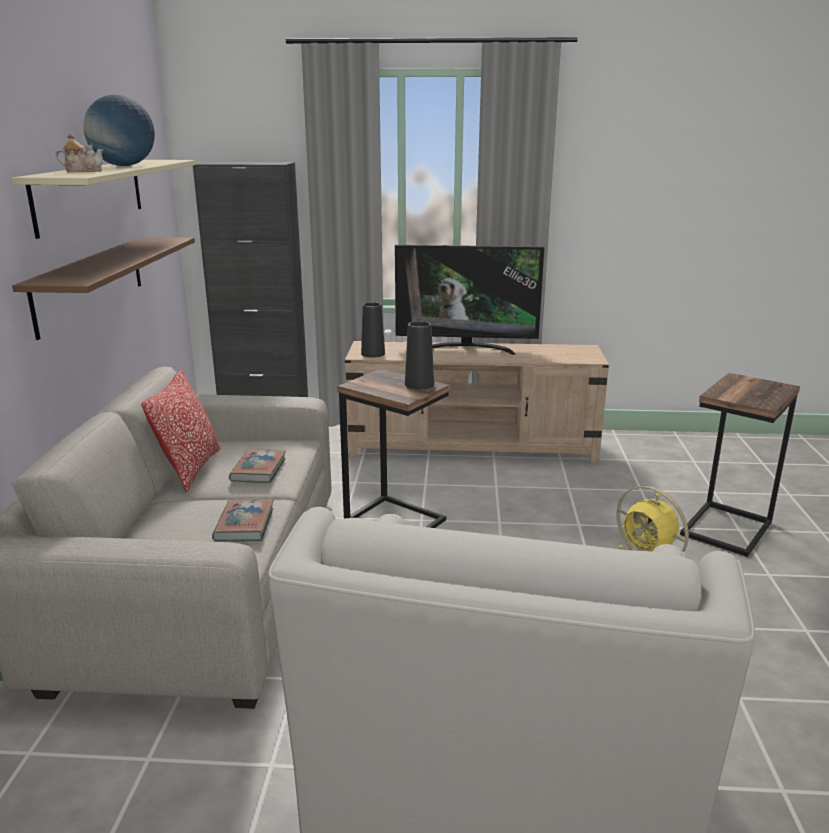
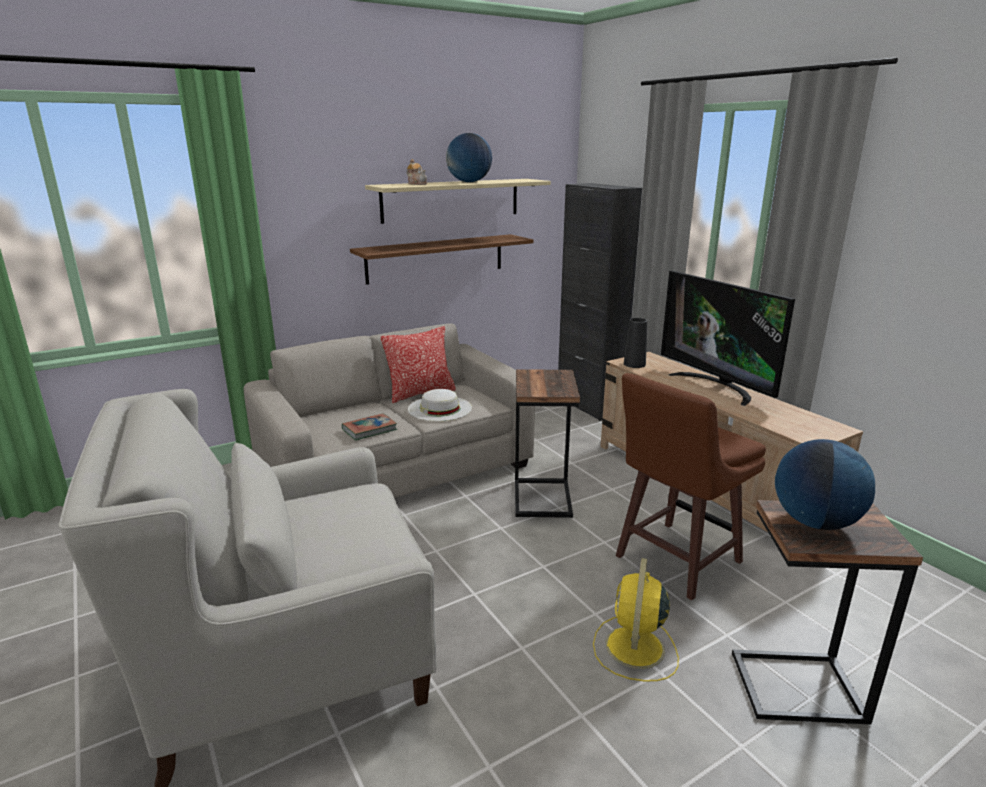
camera: 55 degrees right, 0 degrees up
book [229,449,286,483] -> white hat [408,389,472,421]
black vase [405,321,434,389] -> none
none -> brown stool [616,373,766,600]
none -> globe [775,439,875,530]

